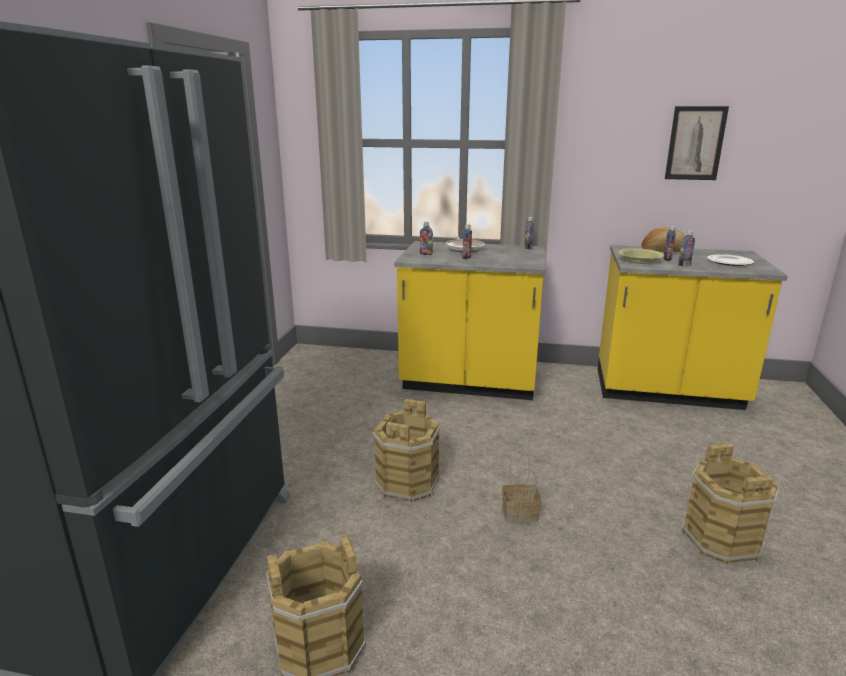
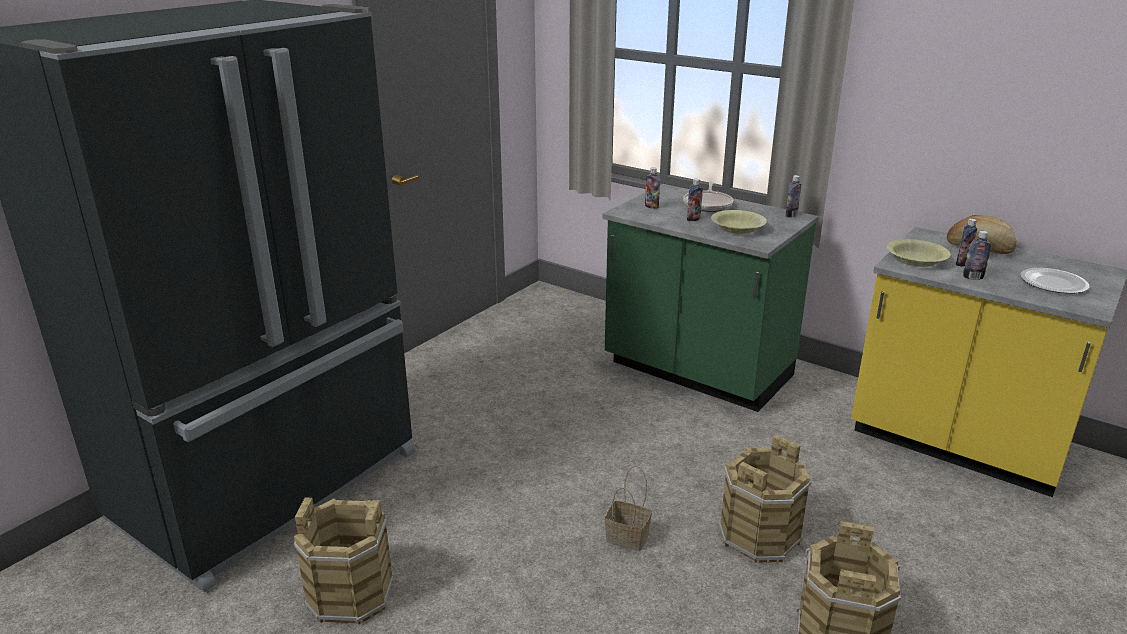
camera: 25 degrees right, 5 degrees up
brown bucket [373,399,440,502] -> brown bucket moved to [719,435,812,563]
yellow counter [394,241,545,400] -> green counter [602,184,819,412]
picture [665,106,729,180] -> none
none -> yellow bowl [711,210,767,234]

